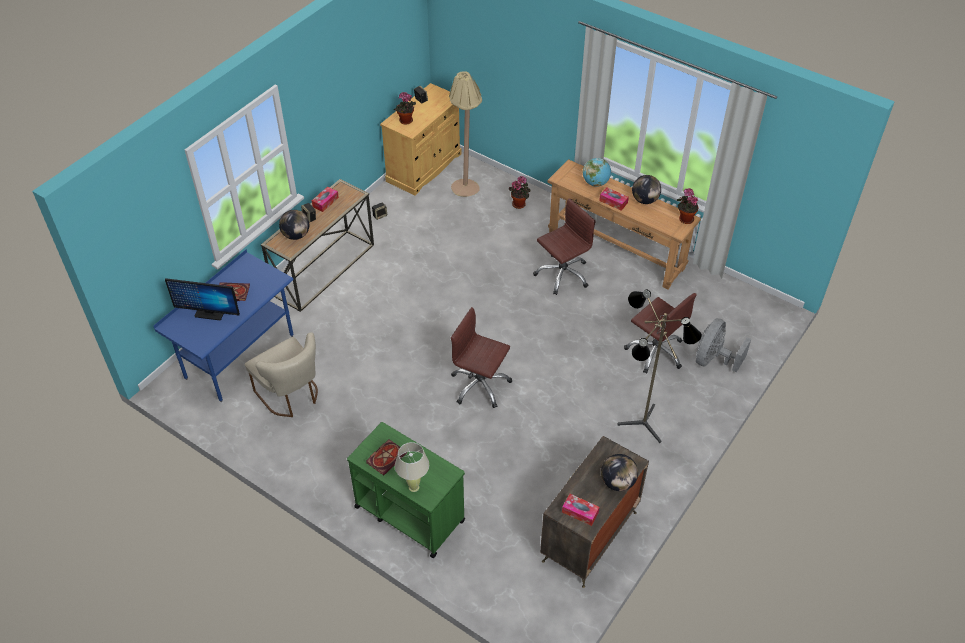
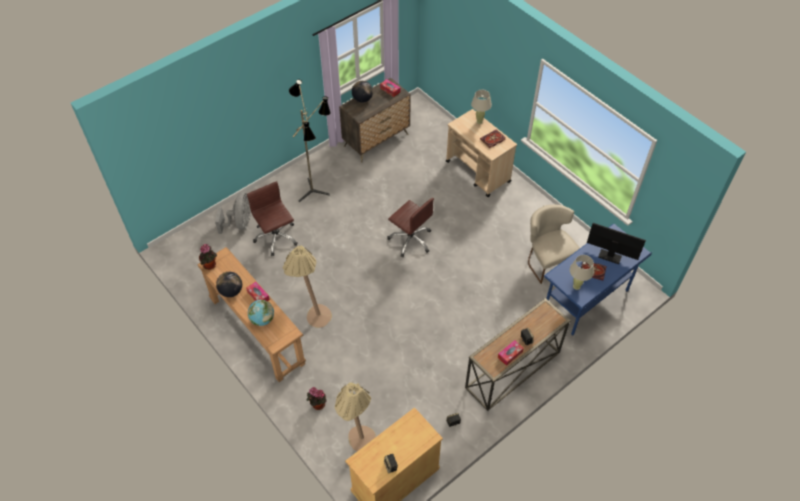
camera: 165 degrees left, 5 degrees up
globe [279,210,309,240] -> none
green cart [347,422,465,558] -> beige cart [446,109,517,197]
potted plant [394,92,416,124] -> none
brown office chair [533,198,596,295] -> beige floor lamp [283,245,332,328]
grey fan [696,318,751,372] -> grey fan turned 45 degrees counterclockwise [215,192,251,234]
none -> beige table lamp [570,255,594,290]

